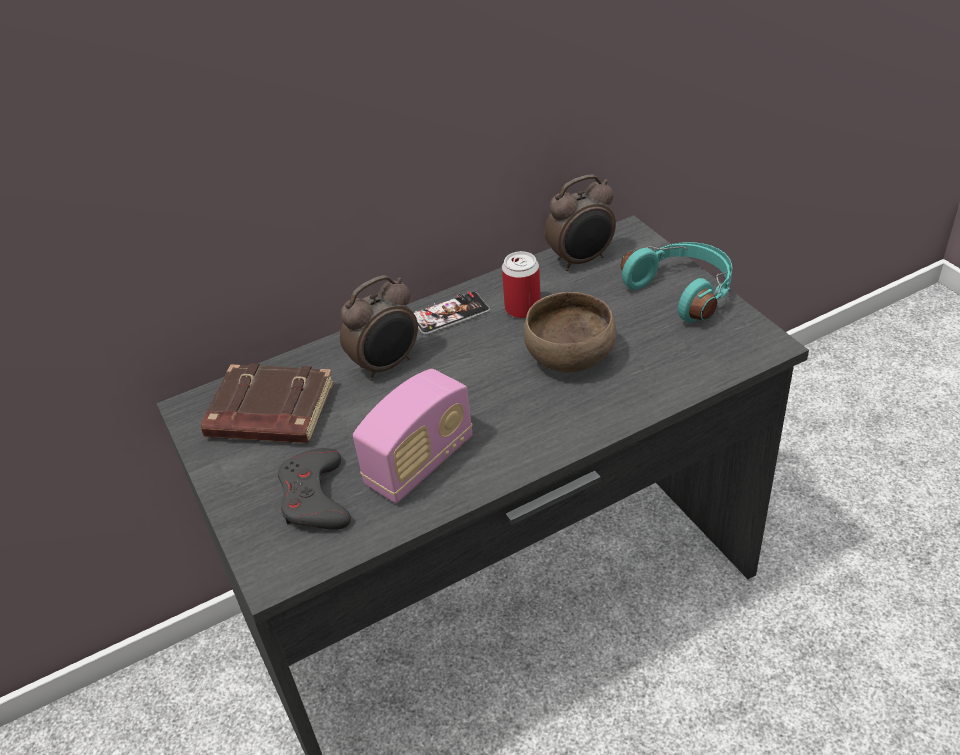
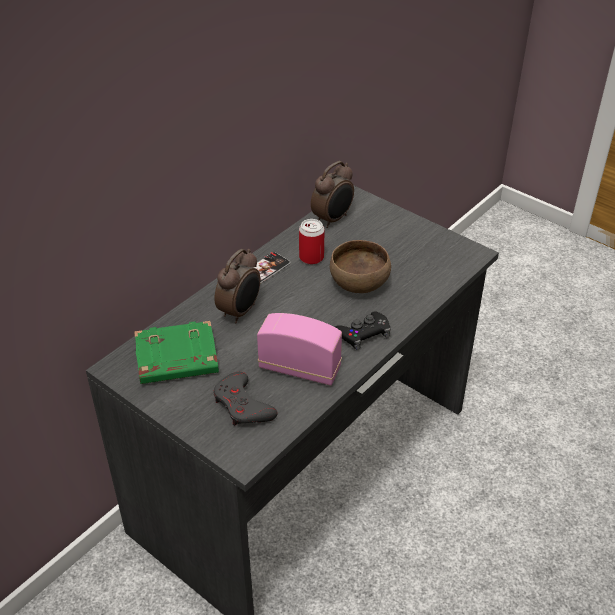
camera: 25 degrees left, 0 degrees up
brown book [201,363,334,443] -> green book [134,321,219,384]
radio [353,369,472,503] -> radio turned 90 degrees counterclockwise [257,313,342,385]
turquoise headphones [621,242,732,323] -> none
none -> black game controller [335,311,391,350]

